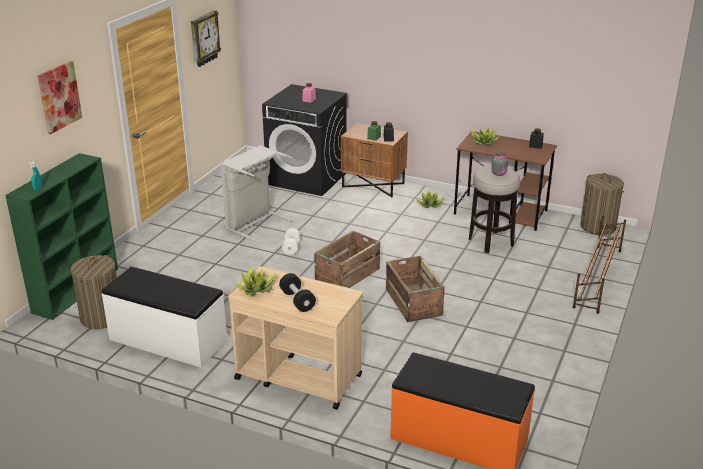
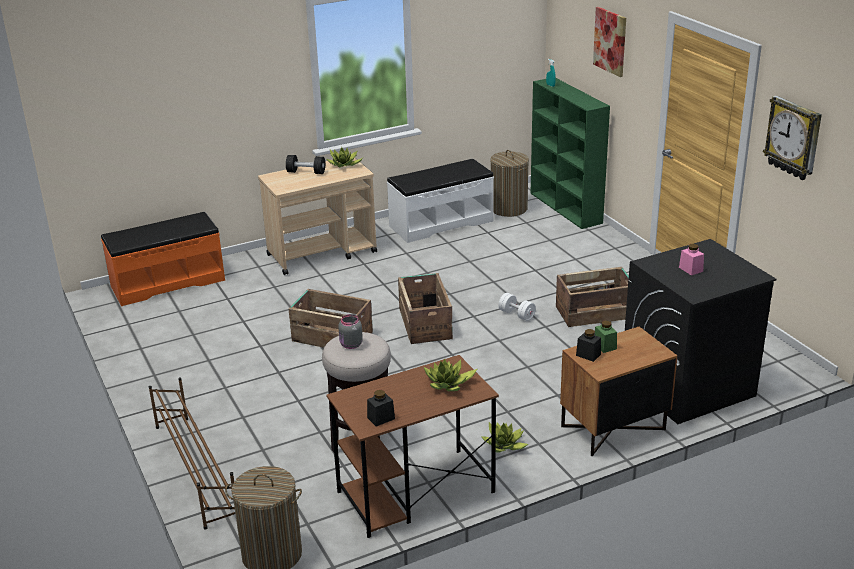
camera: 130 degrees right, 0 degrees up
grey laundry basket [220,145,295,242] -> crate [556,267,629,327]

